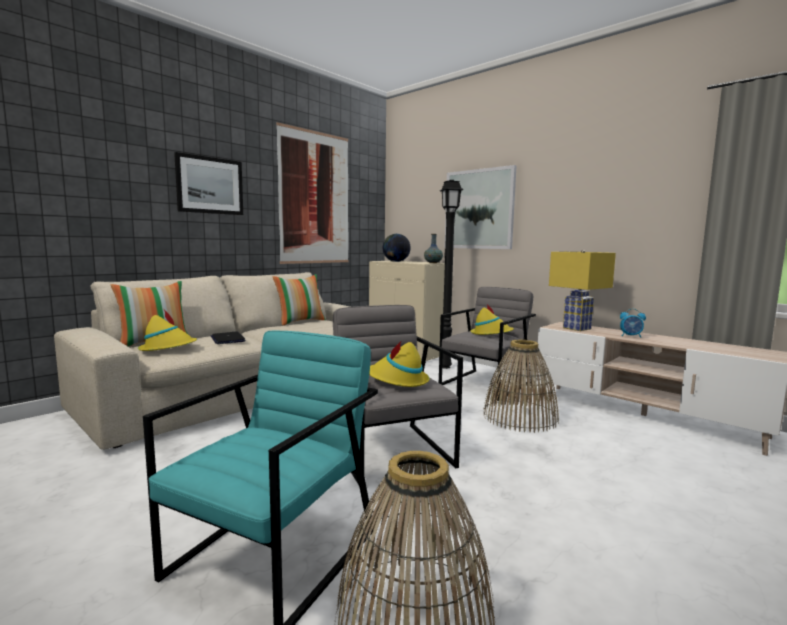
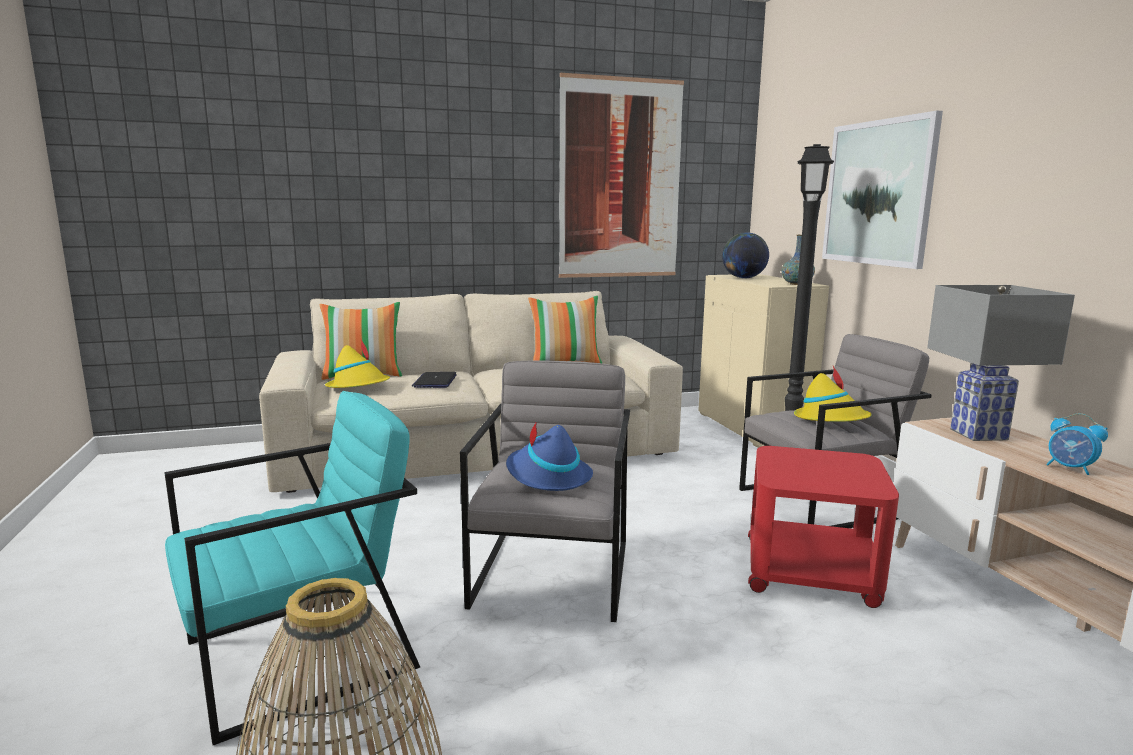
camera: 30 degrees right, 5 degrees up
picture [174,152,243,215] -> none
yellow hat [369,340,429,387] -> blue hat [506,421,593,491]
basket [483,340,559,433] -> red side table [748,446,899,608]
yellow table lamp [549,250,616,331] -> grey table lamp [927,285,1075,441]

